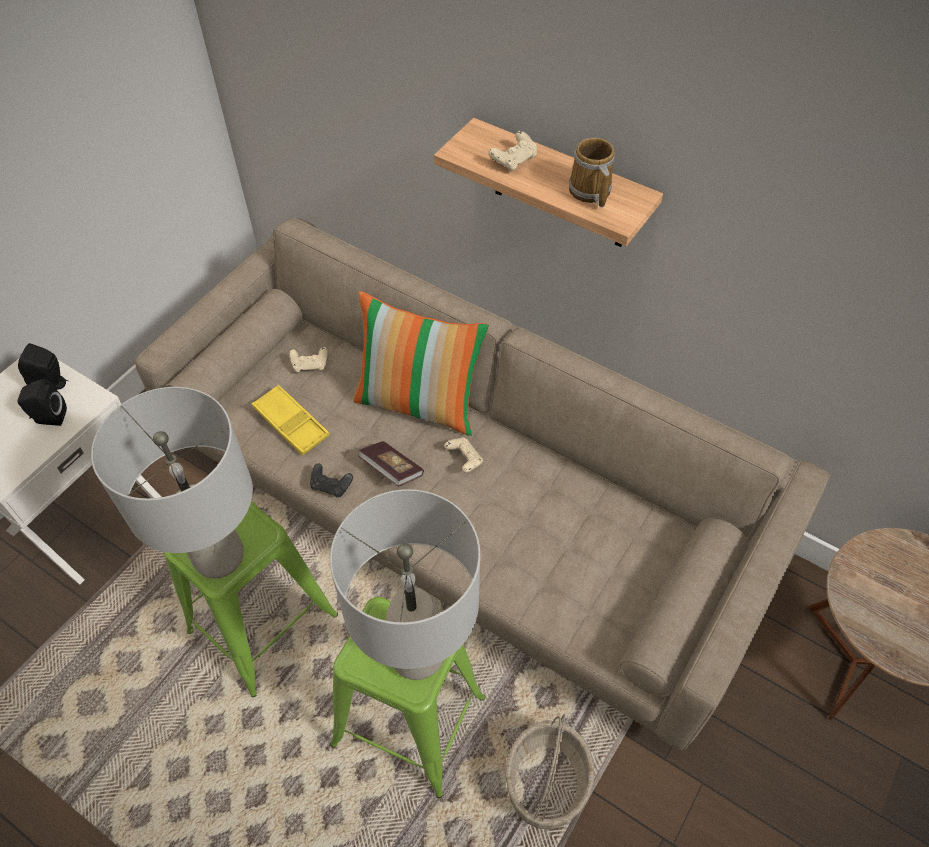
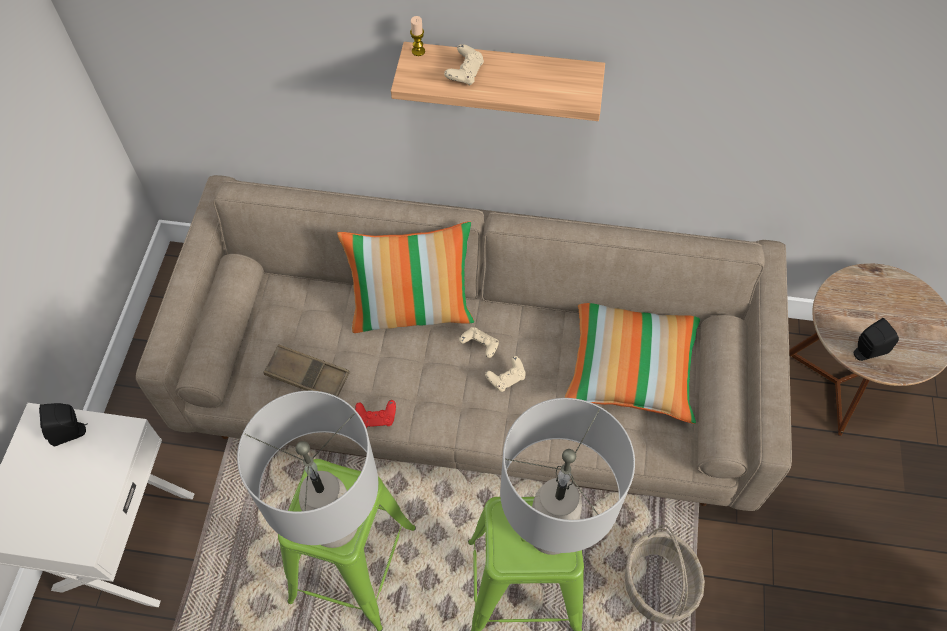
camera: 25 degrees left, 5 degrees up
black speaker [17,379,67,426] -> black speaker moved to [854,318,899,361]
yellow tray [252,385,330,456] -> brown tray [264,344,350,397]
beige game controller [289,347,328,372] -> beige game controller moved to [485,356,526,392]
black game controller [310,463,353,498] -> red game controller [355,400,396,428]
book [358,441,424,487] -> none
mug [569,138,615,207] -> none
none -> candle [410,16,425,56]
none -> pillow [565,303,700,424]

